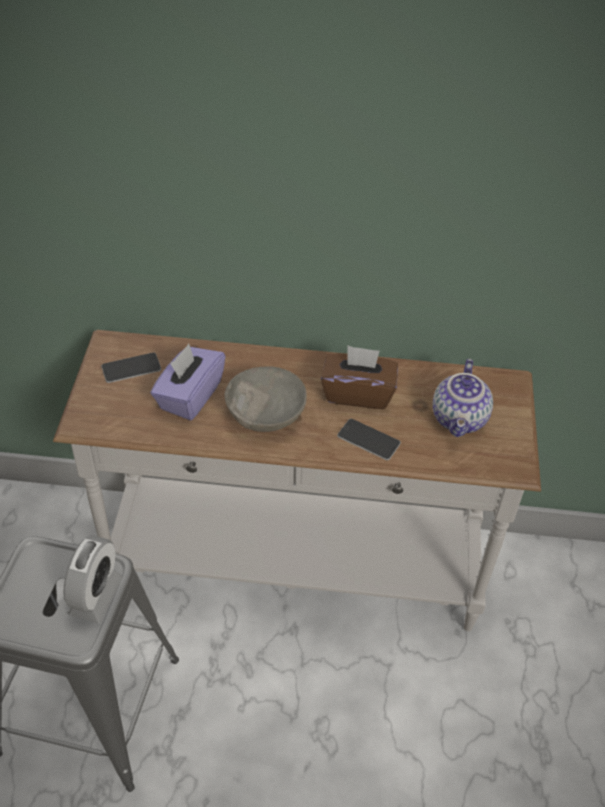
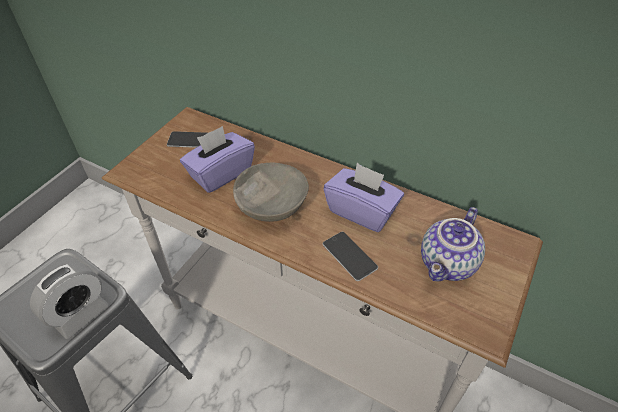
camera: 25 degrees right, 0 degrees up
brown tissue box [321,346,398,409] -> purple tissue box [324,163,404,232]

